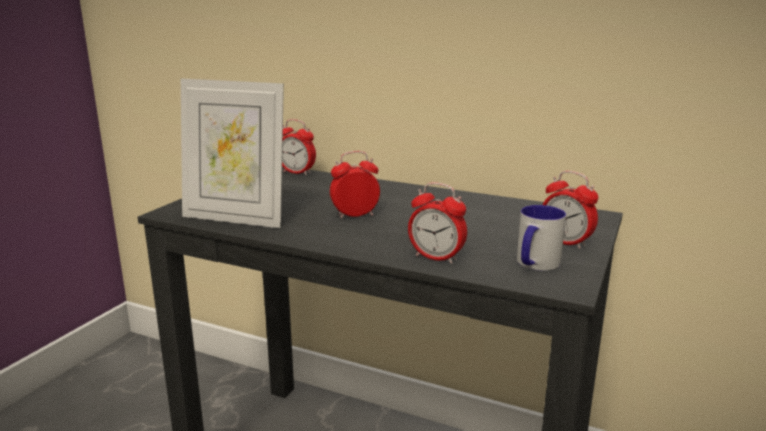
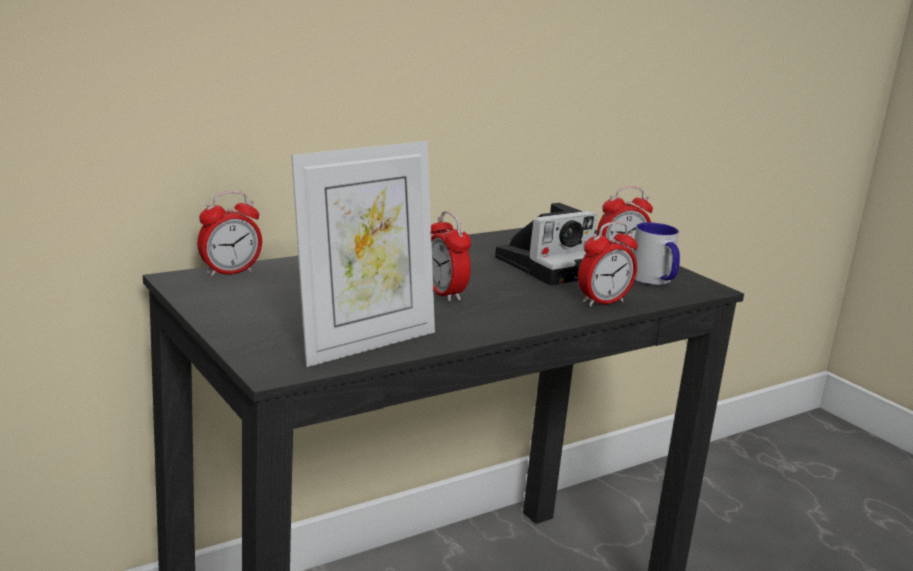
camera: 60 degrees left, 0 degrees up
alarm clock [330,151,380,219] -> alarm clock turned 45 degrees counterclockwise [431,211,471,302]
none -> camera [495,203,597,285]

